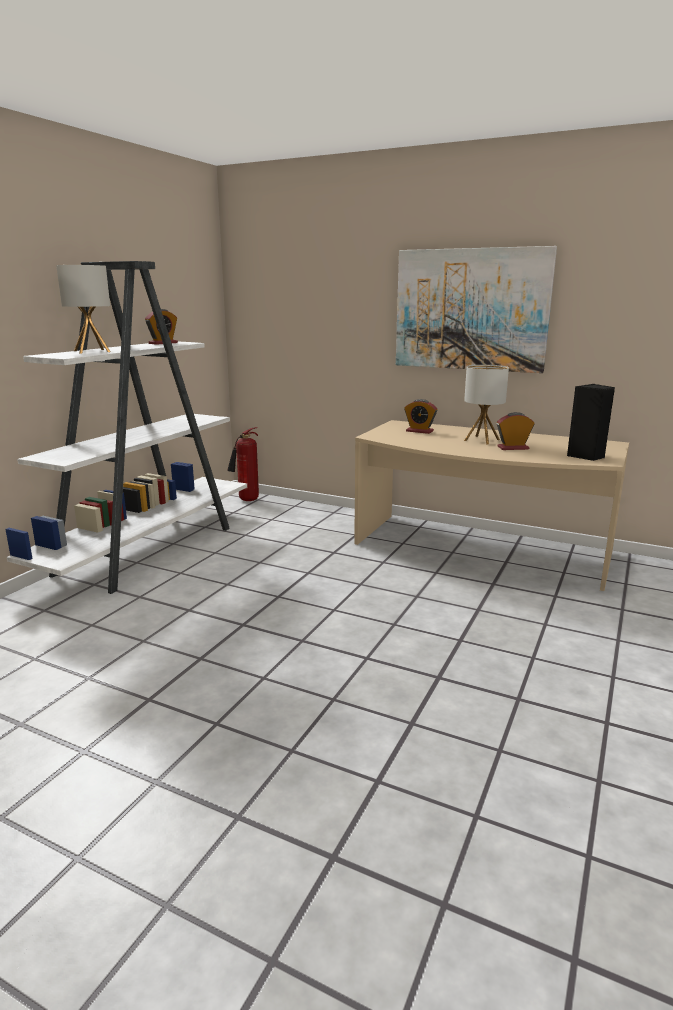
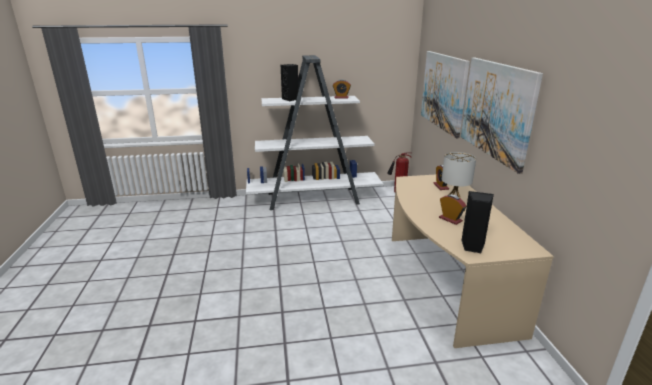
camera: 55 degrees right, 5 degrees up
table lamp [56,265,110,354] -> black speaker [281,64,299,101]
none -> picture [421,51,470,138]

